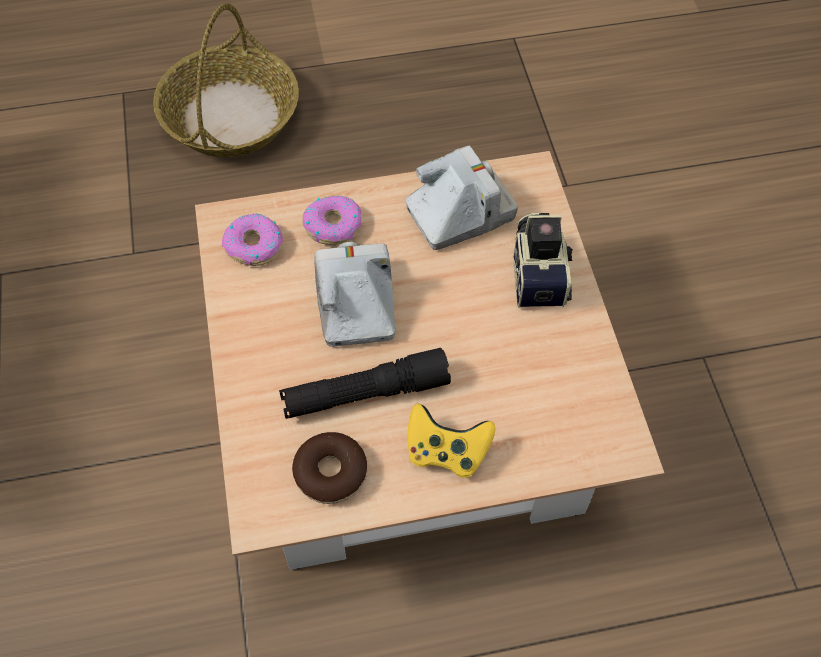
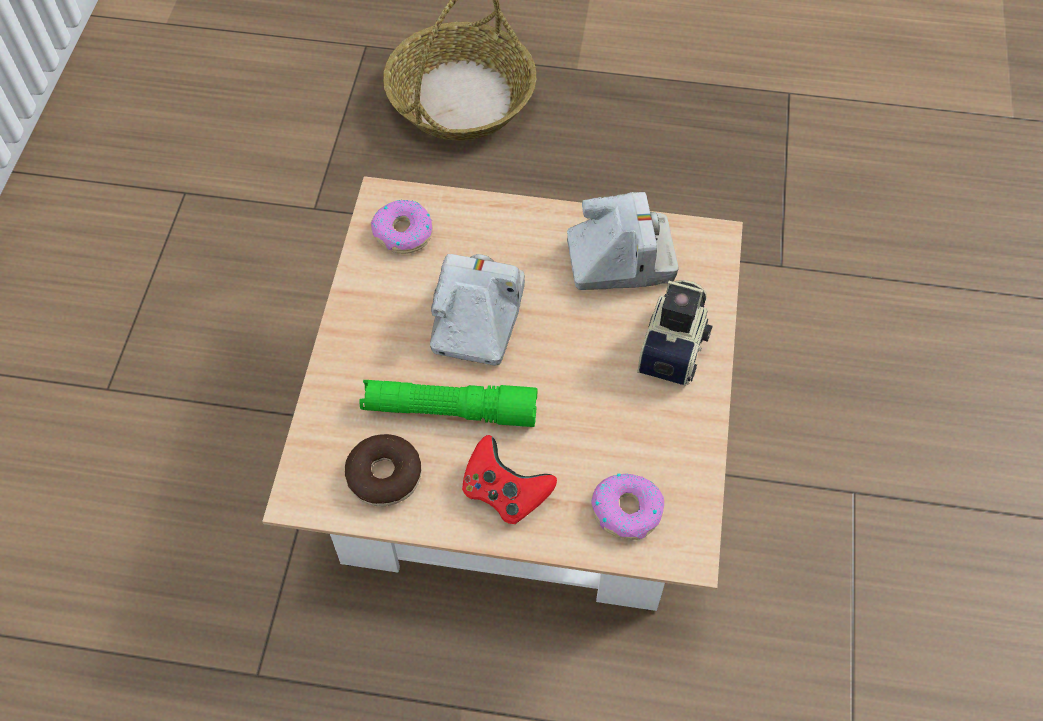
camera: 20 degrees right, 0 degrees up
black flashlight [279,348,451,419] -> green flashlight [360,380,537,427]
donut [302,196,362,245] -> donut moved to [591,474,664,540]
yellow game controller [408,403,495,478] -> red game controller [462,435,557,524]

